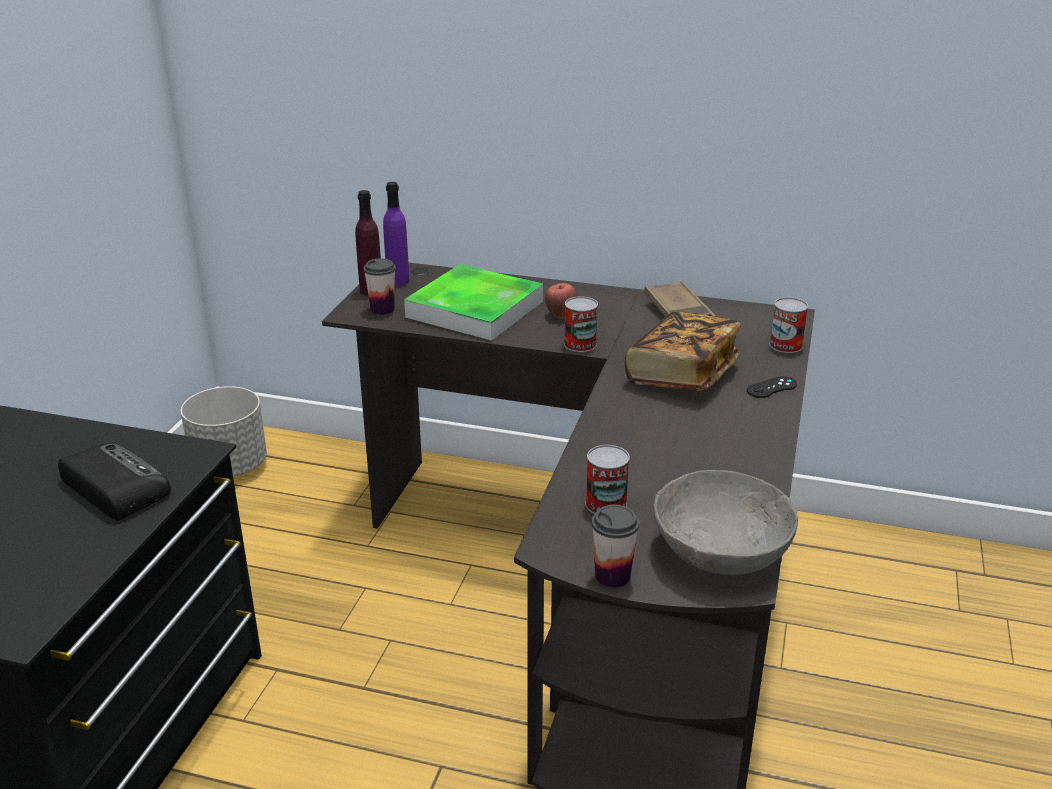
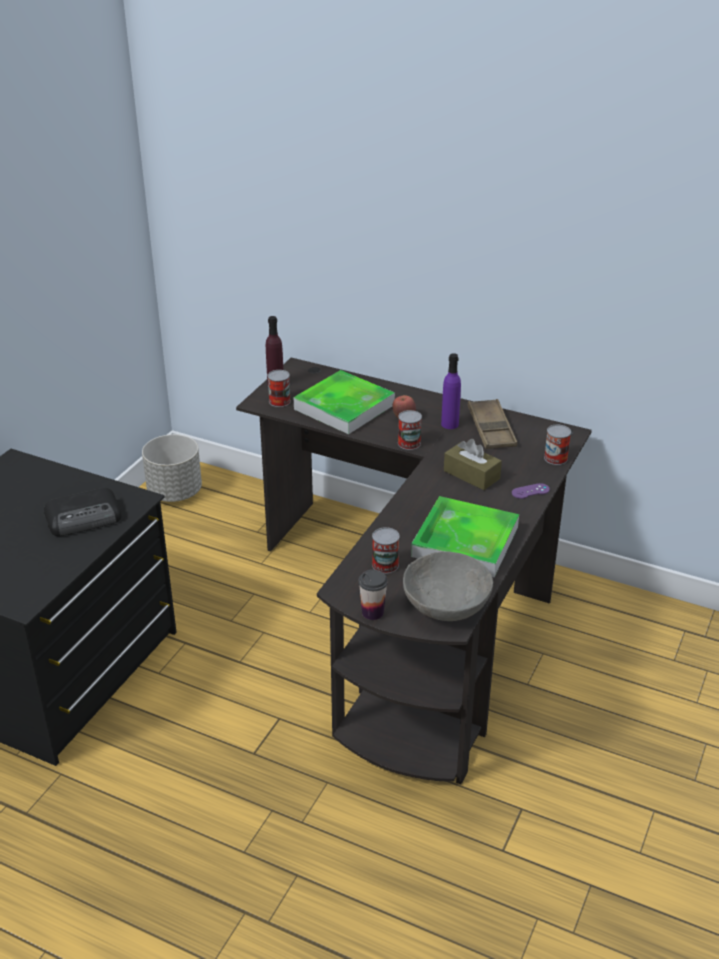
camera: 10 degrees right, 5 degrees up
radio [58,443,171,521] -> radio turned 105 degrees clockwise [44,488,121,536]
cup [364,258,396,315] -> can [267,370,291,407]
purple bottle [383,182,410,286] -> purple bottle moved to [441,353,461,429]
book [625,311,741,391] -> brown tissue box [444,439,502,490]
black game controller [747,376,797,398] -> purple game controller [512,483,550,499]
none -> tray [411,496,519,577]

